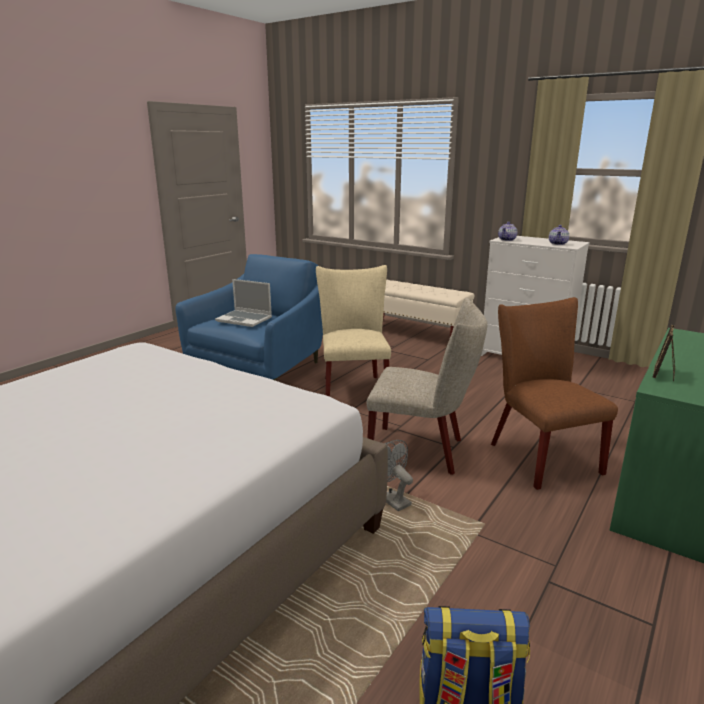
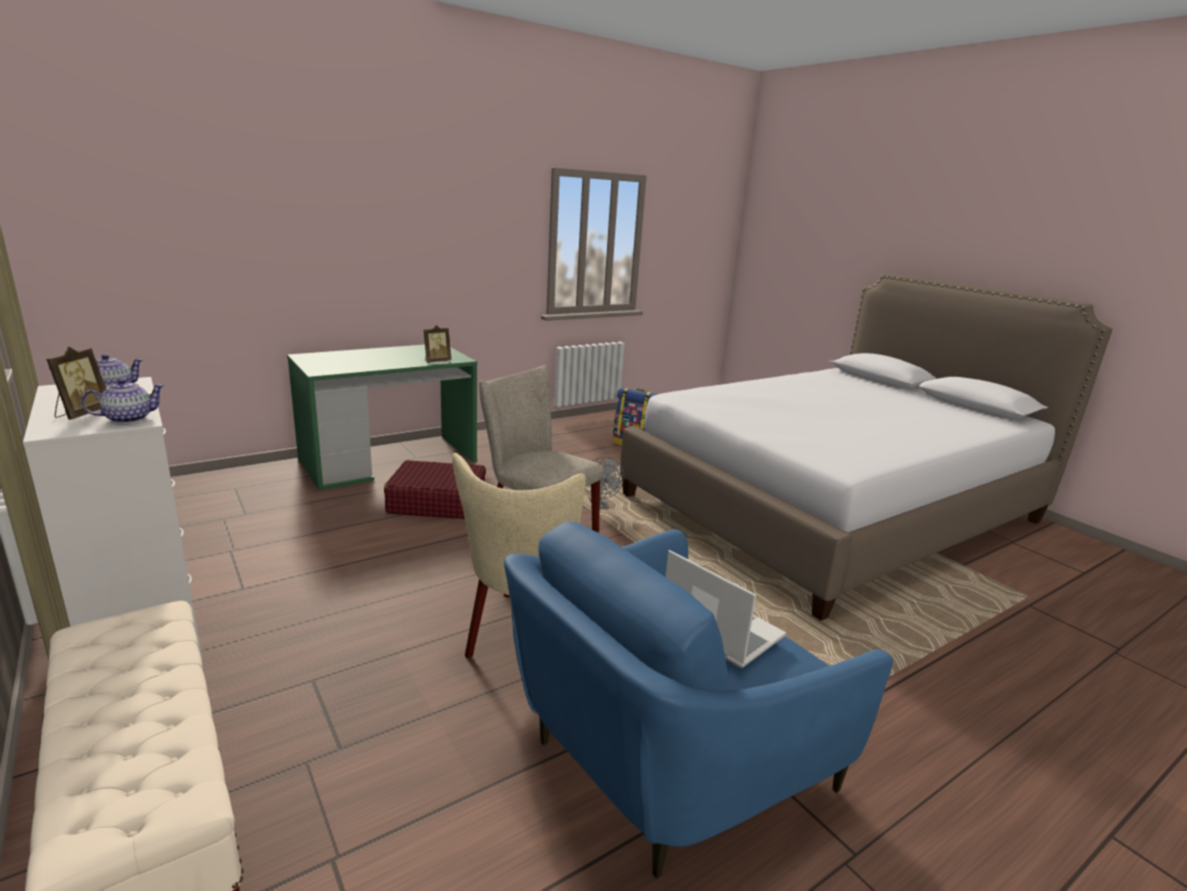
camera: 160 degrees left, 0 degrees up
brown chair [491,297,618,490] -> red suitcase [384,460,486,519]
none -> picture frame [46,347,106,420]

